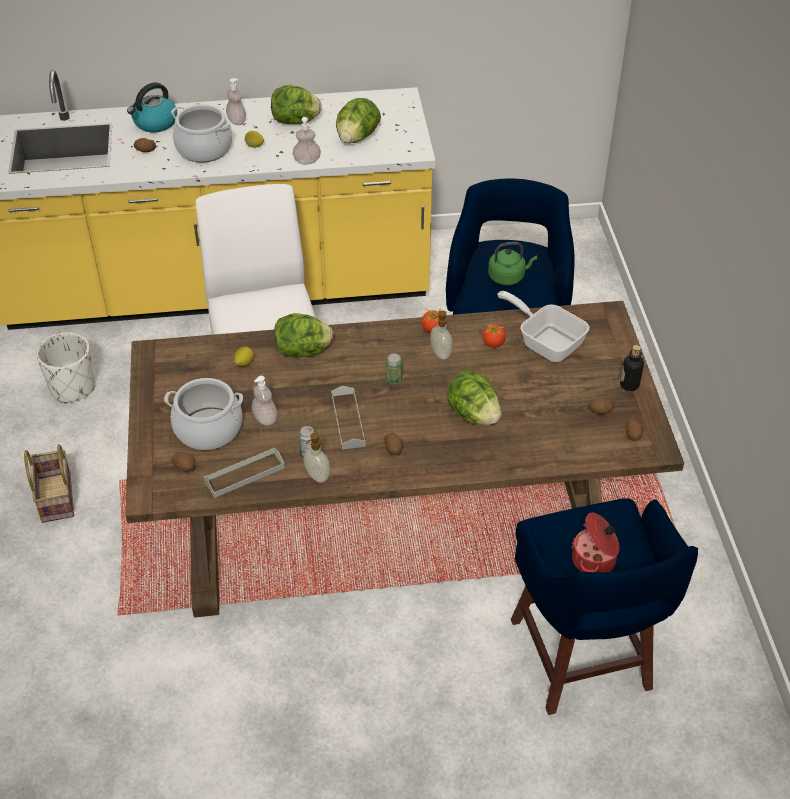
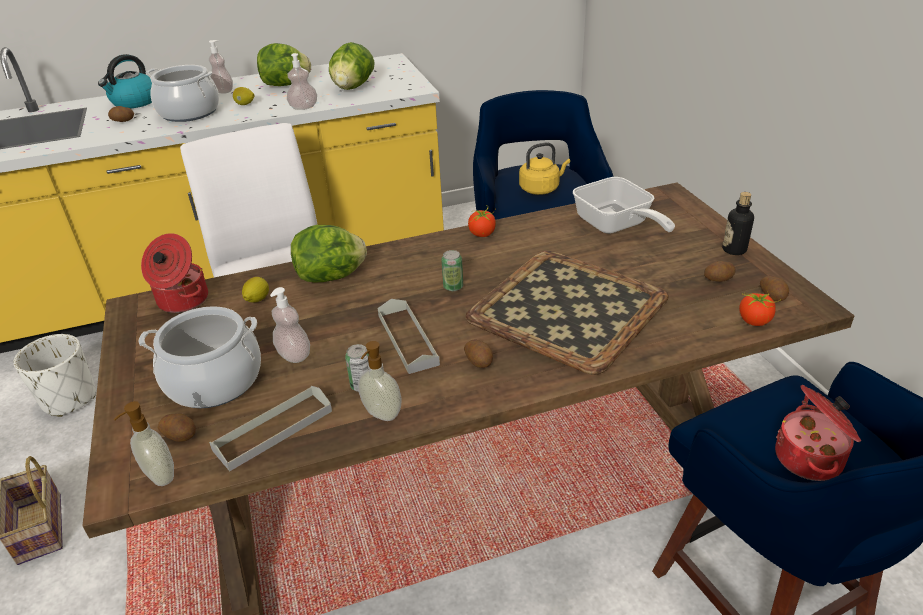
camera: 10 degrees left, 10 degrees down
soap dispenser [430,311,453,360] -> soap dispenser moved to [114,401,174,486]
lettuce [447,370,501,425] -> tray [465,251,669,375]
tomato [482,323,506,348] -> tomato moved to [739,292,781,326]
green kettle [488,242,537,285] -> yellow kettle [519,142,570,195]
frying pan [497,291,589,362] -> frying pan turned 150 degrees counterclockwise [573,177,675,234]
none -> cooking pot [141,233,208,313]

